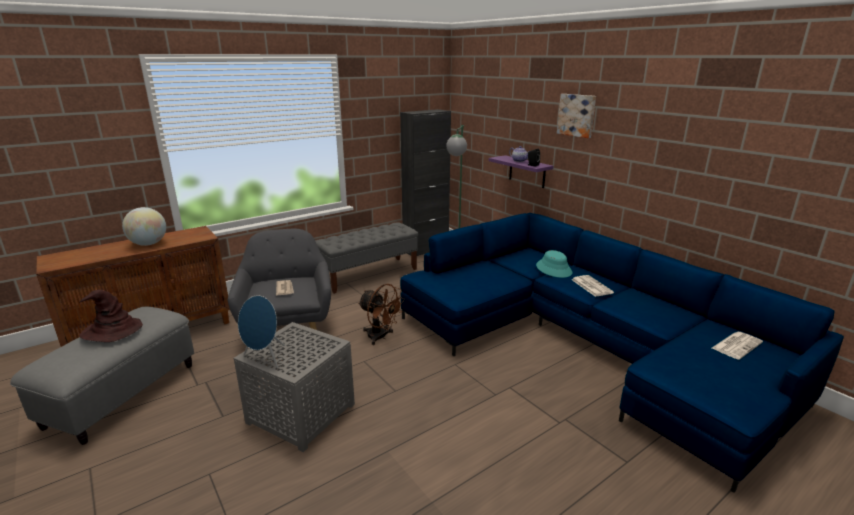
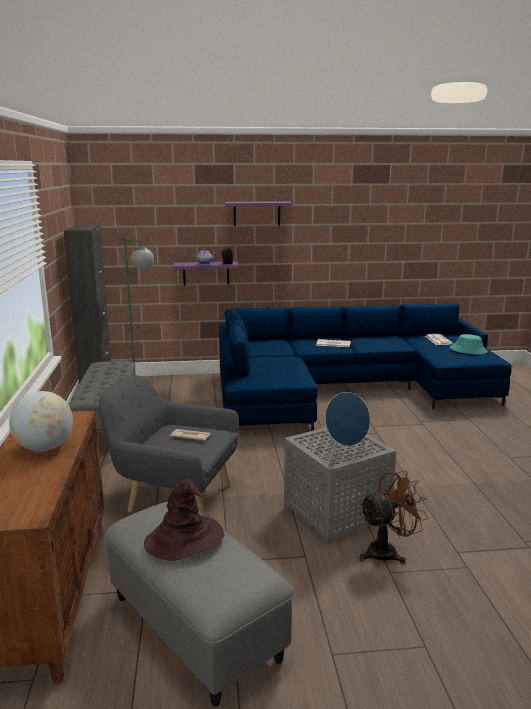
camera: 60 degrees left, 5 degrees down
brown fan [358,284,405,345] -> brown fan moved to [359,470,428,564]
turquoise hat [536,250,572,278] -> turquoise hat moved to [450,334,488,354]
picture [557,94,596,138] -> purple shelf [225,201,292,226]

